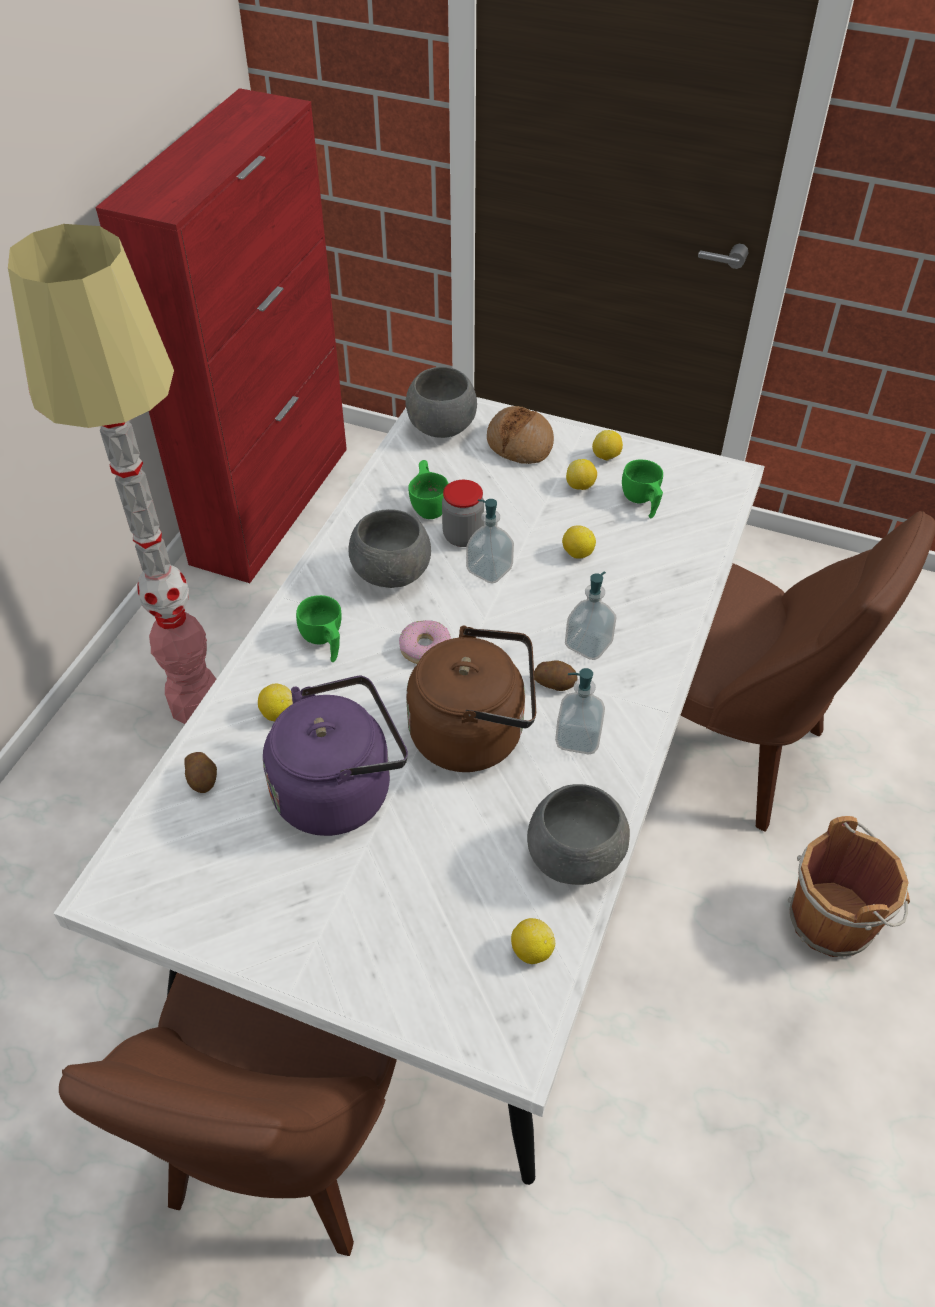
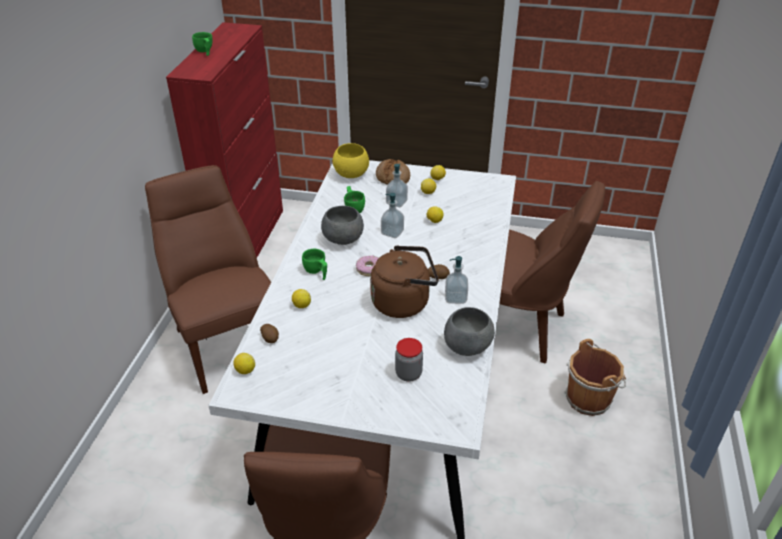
camera: 10 degrees left, 10 degrees down
floor lamp [8,224,216,724] -> brown chair [145,165,271,394]
purple kettle [263,676,408,836] -> none
grey bowl [405,367,477,438] -> yellow bowl [333,143,369,178]
jar [442,480,484,547] -> jar moved to [395,338,423,382]
lemon [511,918,555,964] -> lemon moved to [233,353,255,374]
soap dispenser [565,571,616,660] -> soap dispenser moved to [386,164,408,207]
green cup [622,459,663,519] -> green cup moved to [192,32,213,56]

